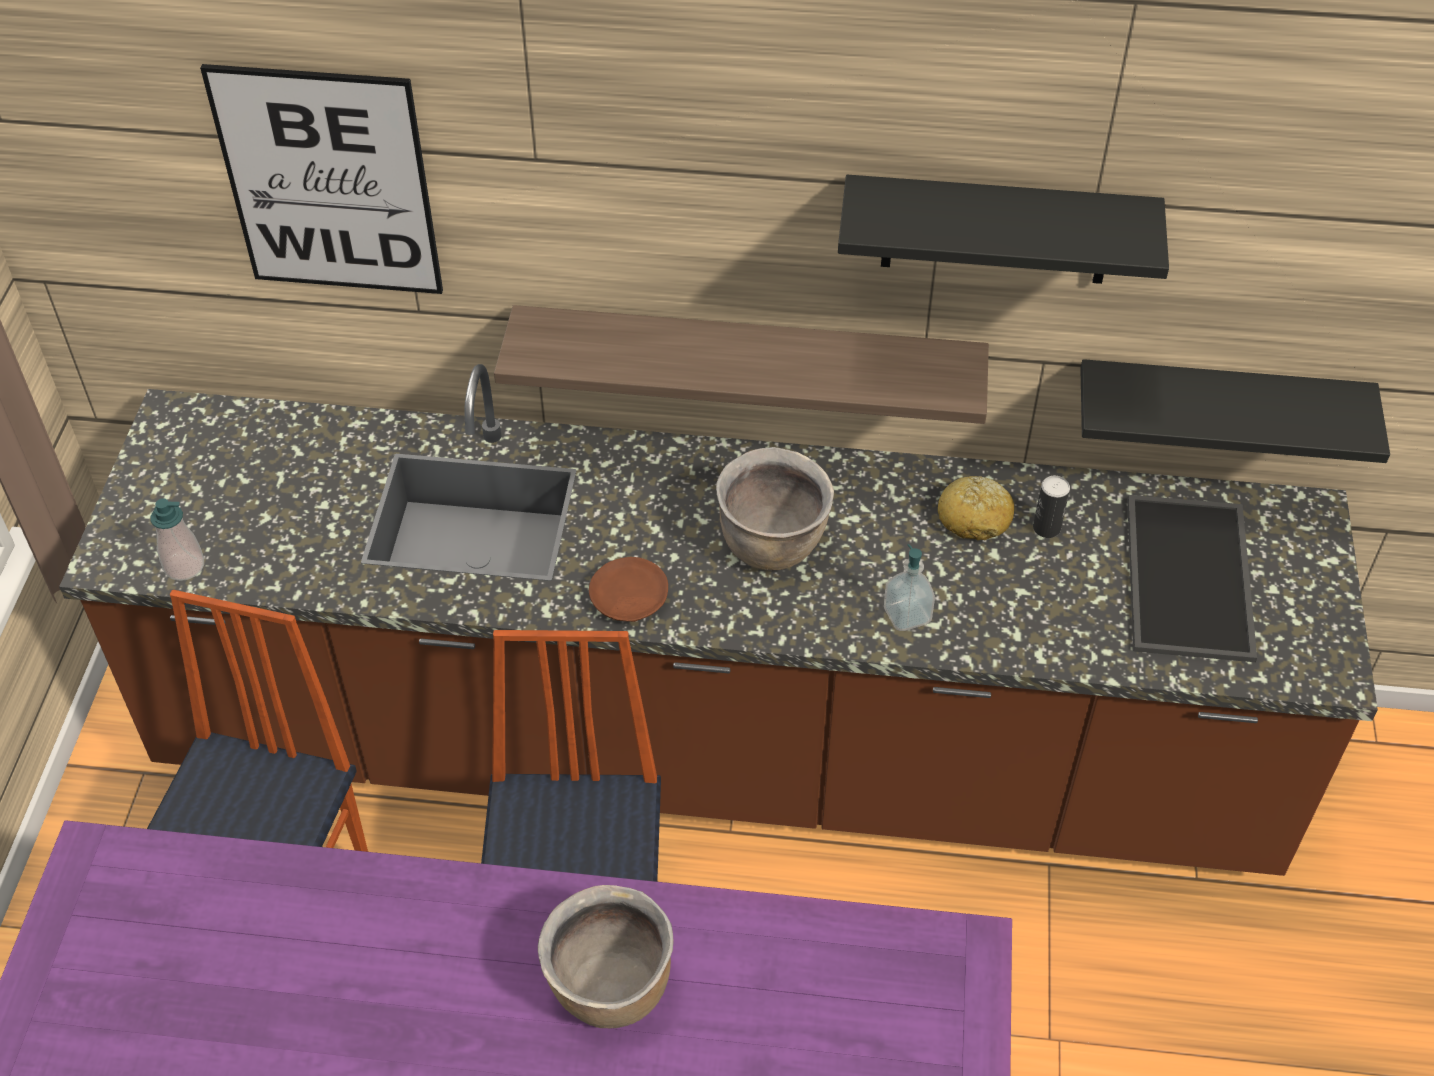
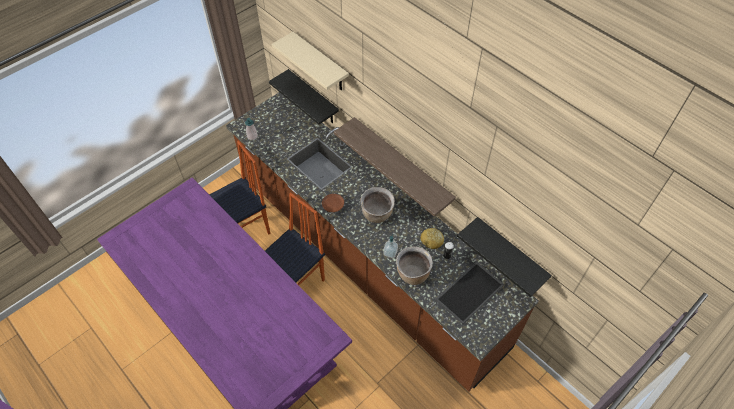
camera: 40 degrees right, 5 degrees up
picture [200,64,443,294] -> beige shelf [272,32,349,90]
brown cooking pot [538,885,674,1028] -> brown cooking pot moved to [396,246,433,285]
black shelf [838,175,1169,284] -> black shelf moved to [269,69,339,124]

